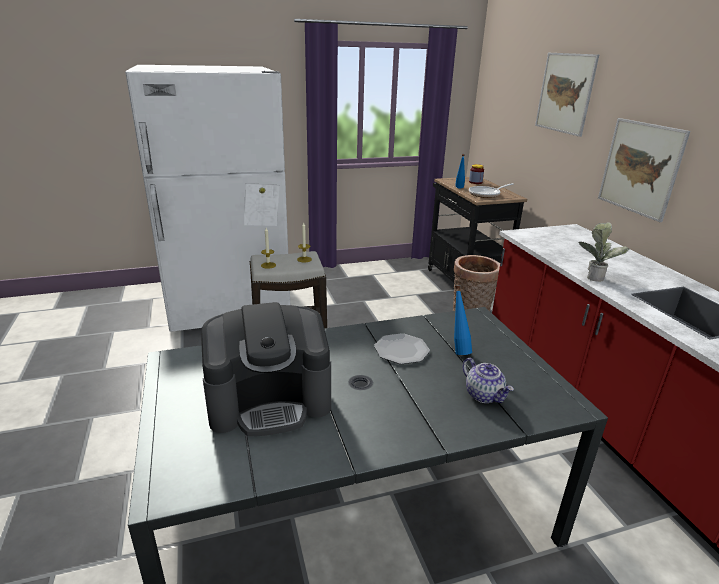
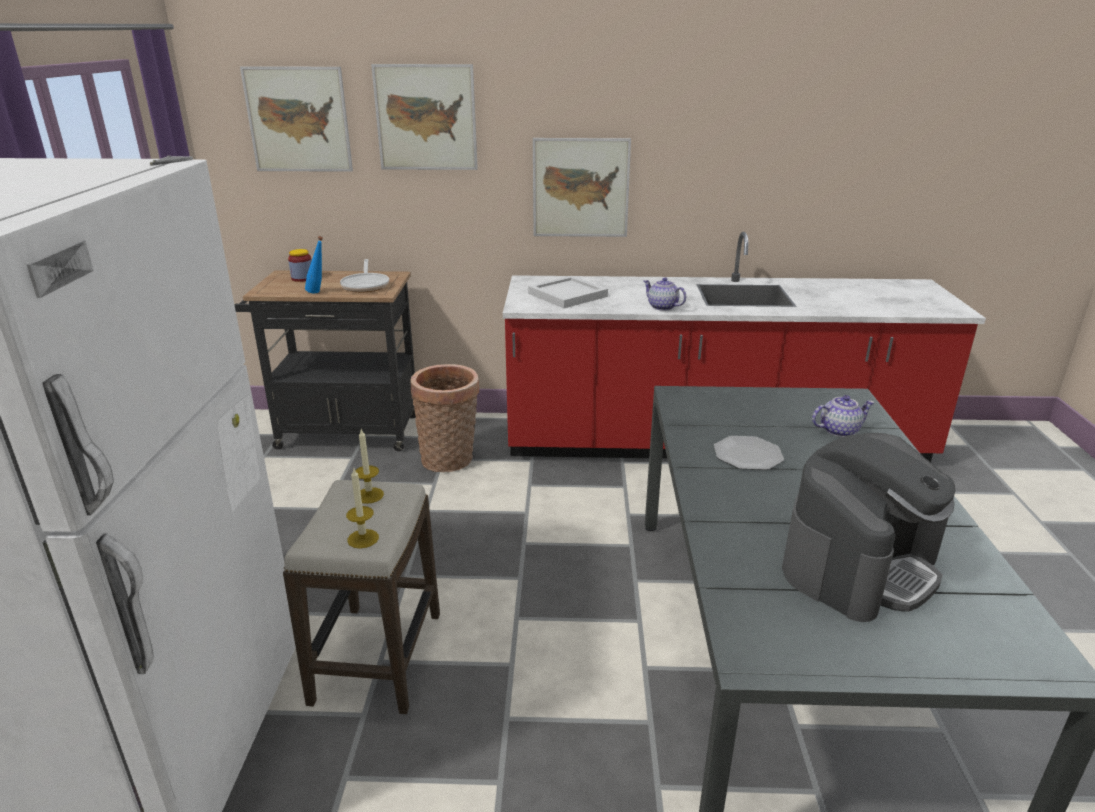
camera: 70 degrees left, 0 degrees up
coffee machine [201,302,331,436] -> coffee machine turned 45 degrees clockwise [782,433,955,622]
blue bottle [454,285,472,355] -> none
potted plant [578,222,630,282] -> teapot [643,277,686,311]
none -> picture [240,66,353,172]
none -> white tray [528,276,608,308]

